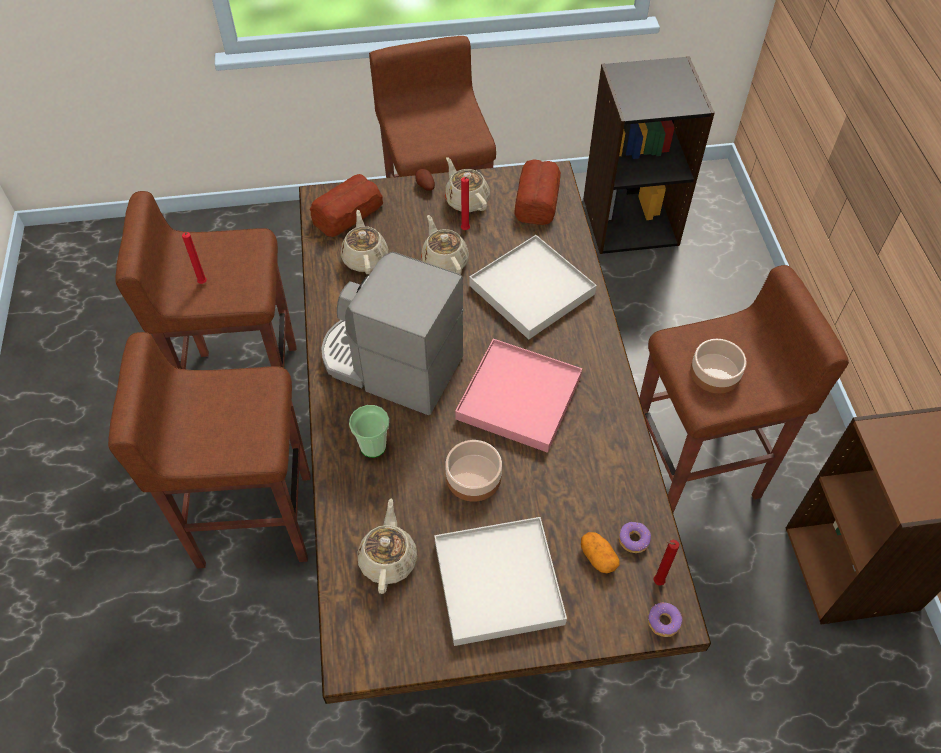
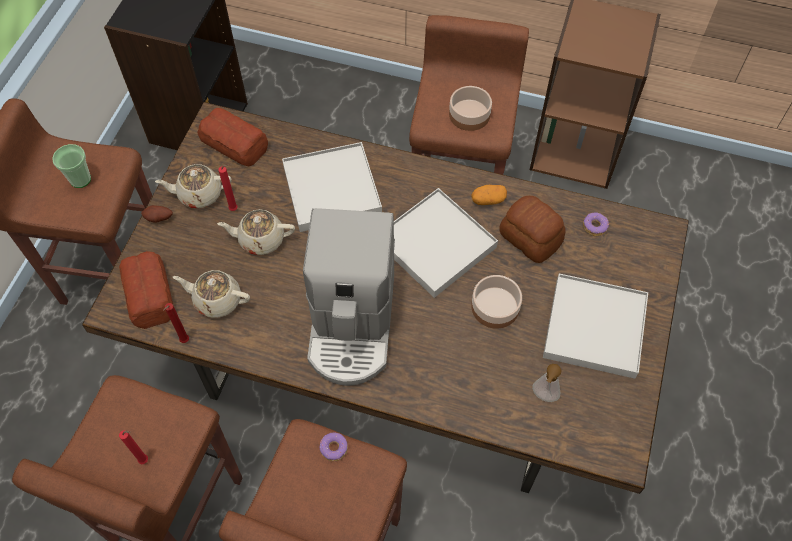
camera: 65 degrees left, 5 degrees up
coffee machine [321,252,464,415] -> coffee machine turned 45 degrees counterclockwise [303,208,395,386]
cup [349,405,389,458] -> cup moved to [52,144,91,188]
beige teapot [357,499,417,594] -> soap dispenser [532,364,562,402]
pink tray [455,339,582,453] -> white tray [394,188,498,298]
potato [581,532,620,573] -> potato moved to [471,185,507,205]
donut [648,602,682,637] -> donut moved to [319,433,348,461]
red candle [654,540,679,586] -> red candle moved to [163,303,189,343]
none -> bread [499,196,566,263]

